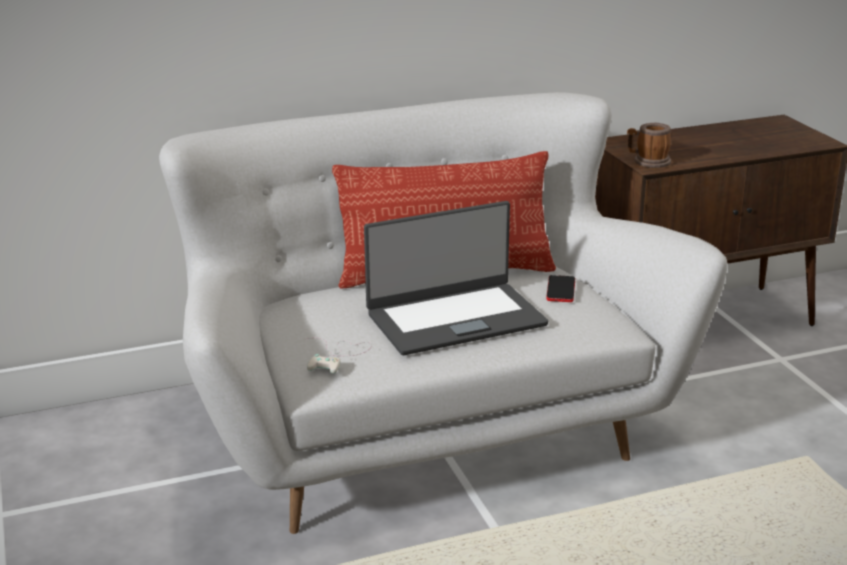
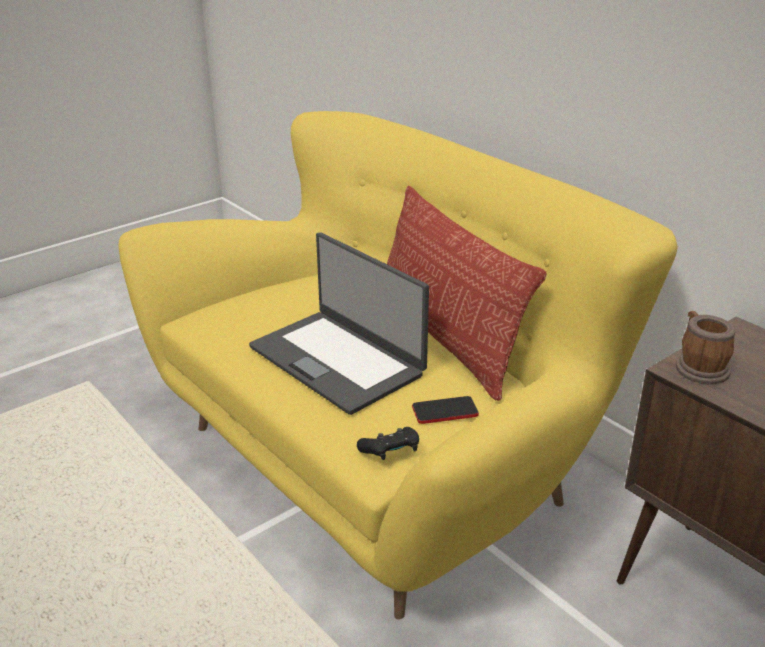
camera: 70 degrees right, 5 degrees up
white sofa [159,92,727,534] -> yellow sofa [118,111,678,619]
white game controller [307,338,372,374] -> none
none -> black game controller [357,427,419,460]

